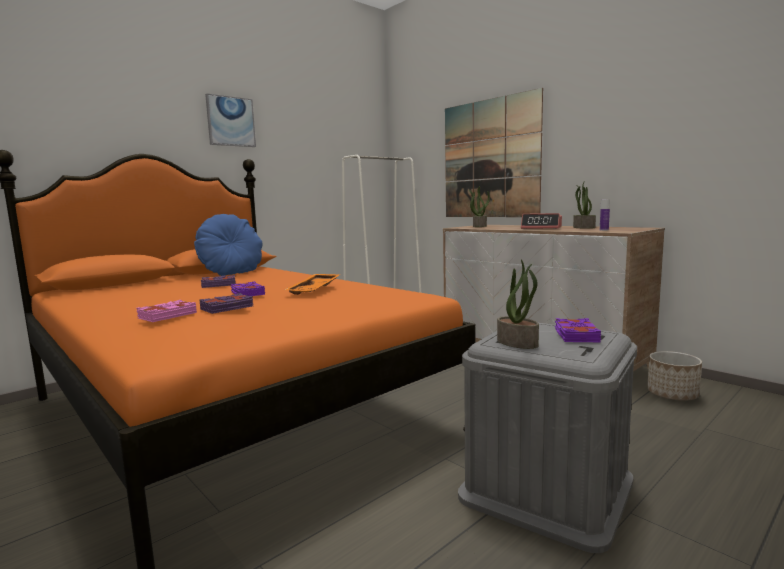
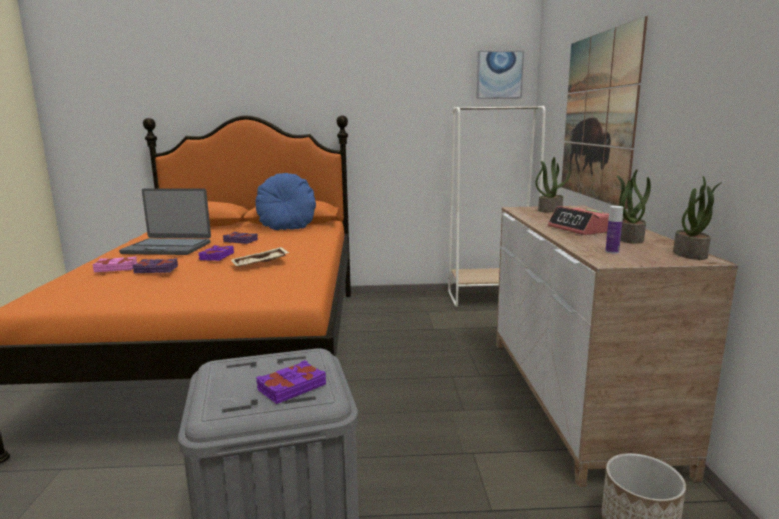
camera: 40 degrees right, 5 degrees up
picture [205,93,256,147] -> picture moved to [476,50,524,99]
orange tray [285,274,341,295] -> beige tray [231,247,289,267]
potted plant [497,259,539,349] -> potted plant moved to [673,176,722,260]
none -> laptop [119,188,211,255]

